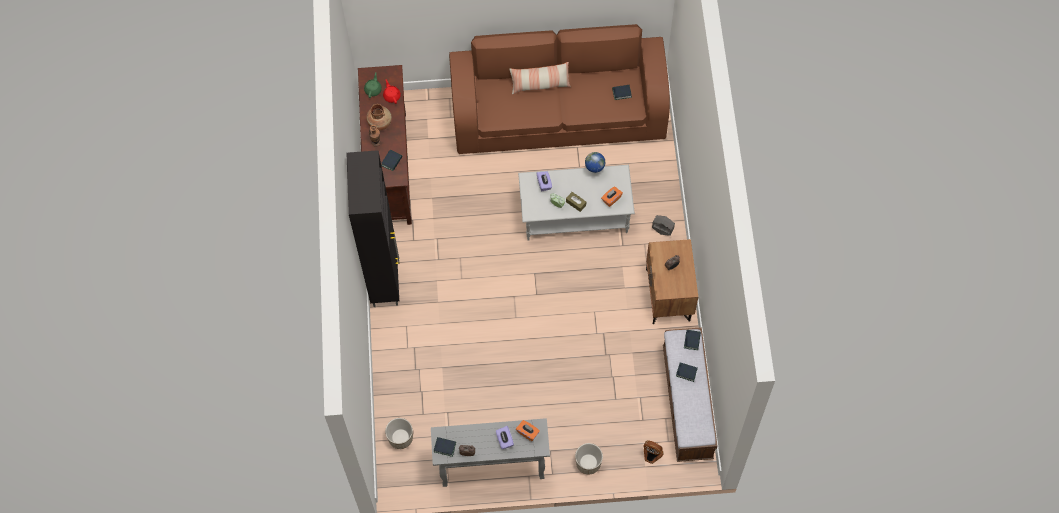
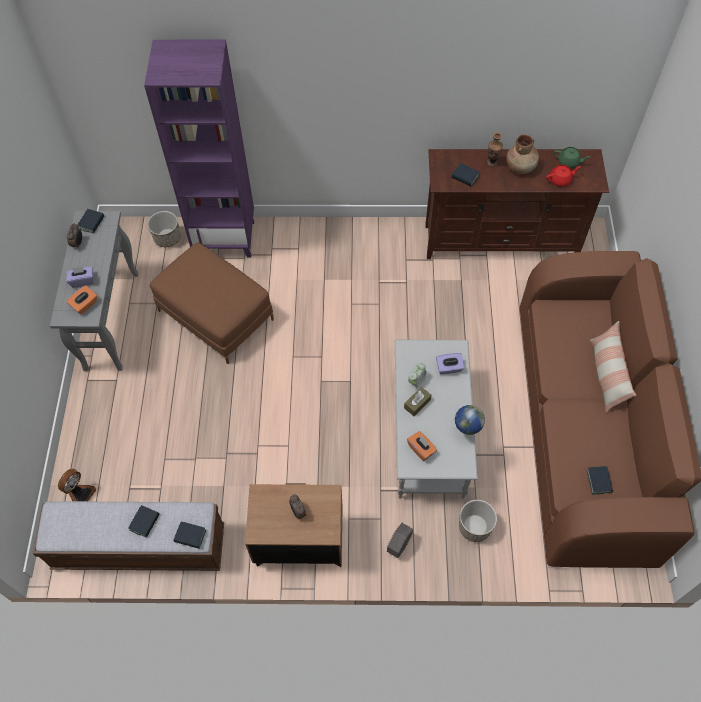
camera: 95 degrees right, 5 degrees down
black cabinet [346,150,400,307] -> none
planter [575,443,603,474] -> planter moved to [459,500,497,542]
none -> purple bookcase [144,40,254,258]
none -> brown ottoman [150,242,274,364]

